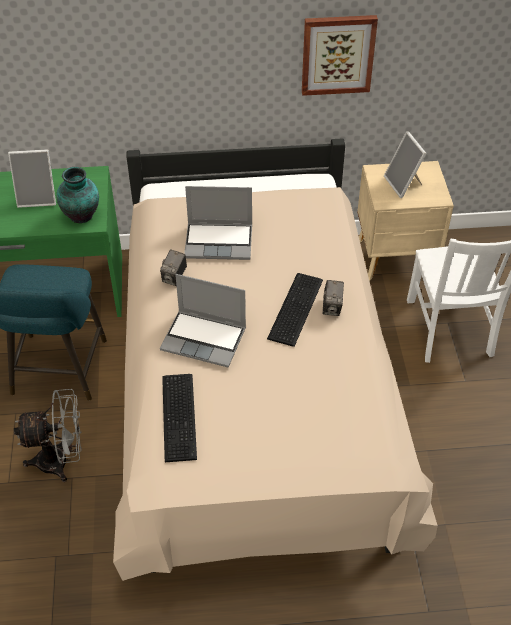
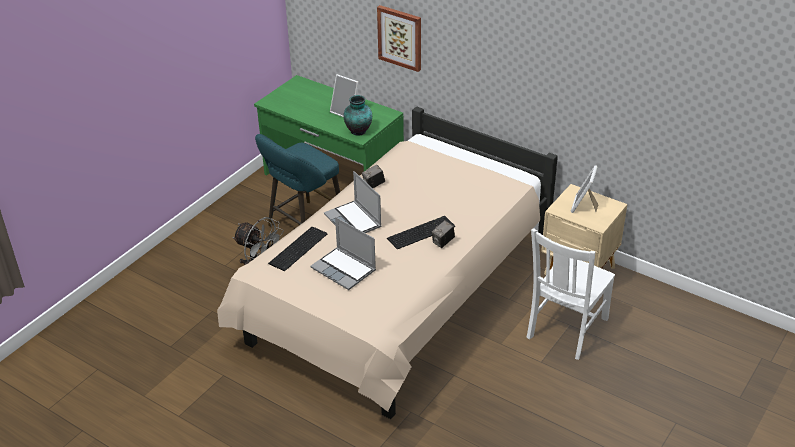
camera: 40 degrees right, 10 degrees down
laptop [184,186,252,260] -> laptop moved to [310,217,376,290]
picture [302,15,378,96] -> picture moved to [377,5,421,72]

